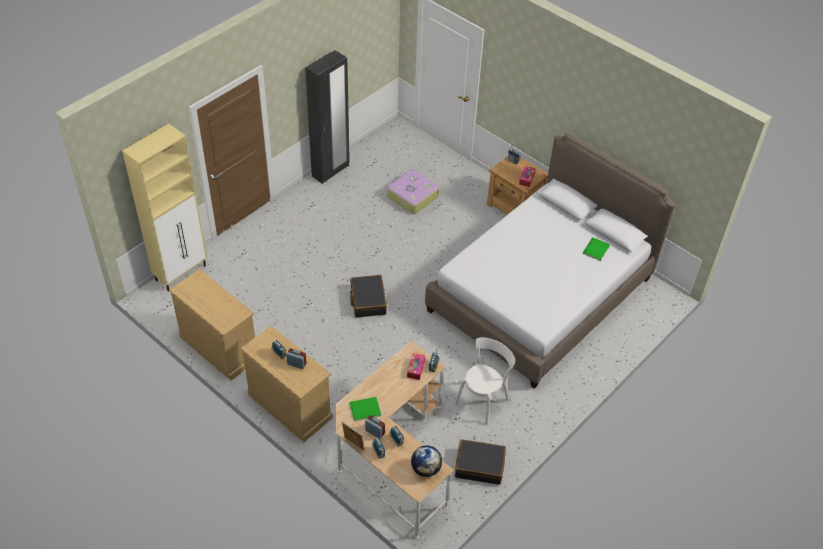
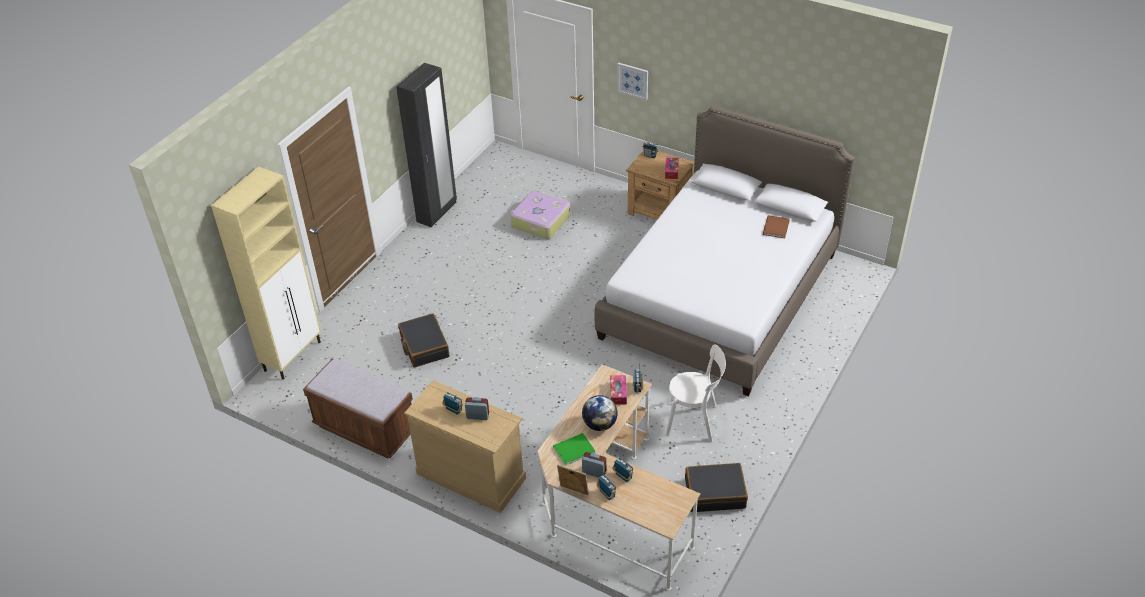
camera: 10 degrees left, 5 degrees down
beige dresser [169,269,255,381] -> brown bench [303,359,413,458]
black suitcase [350,275,387,318] -> black suitcase moved to [398,313,449,368]
globe [411,445,442,477] -> globe moved to [582,395,618,431]
white chair [454,337,515,425] -> white chair turned 75 degrees clockwise [666,344,726,442]
green book [583,237,610,261] -> brown book [763,215,790,238]
none -> picture [617,62,648,100]

